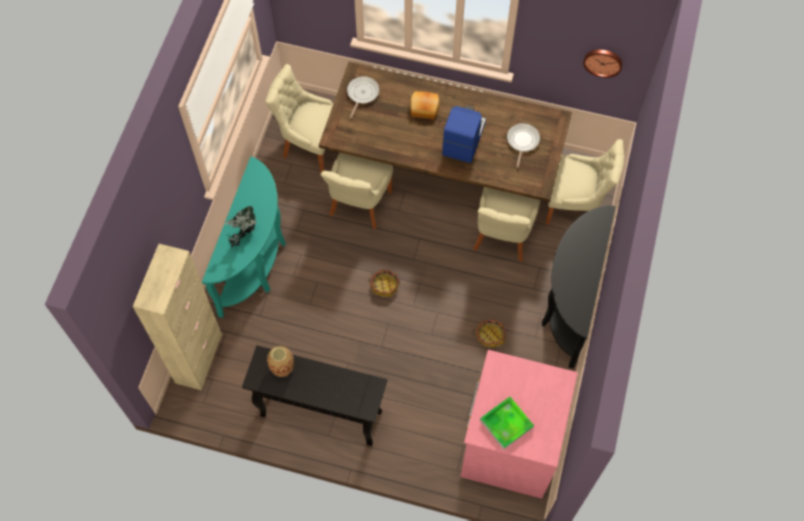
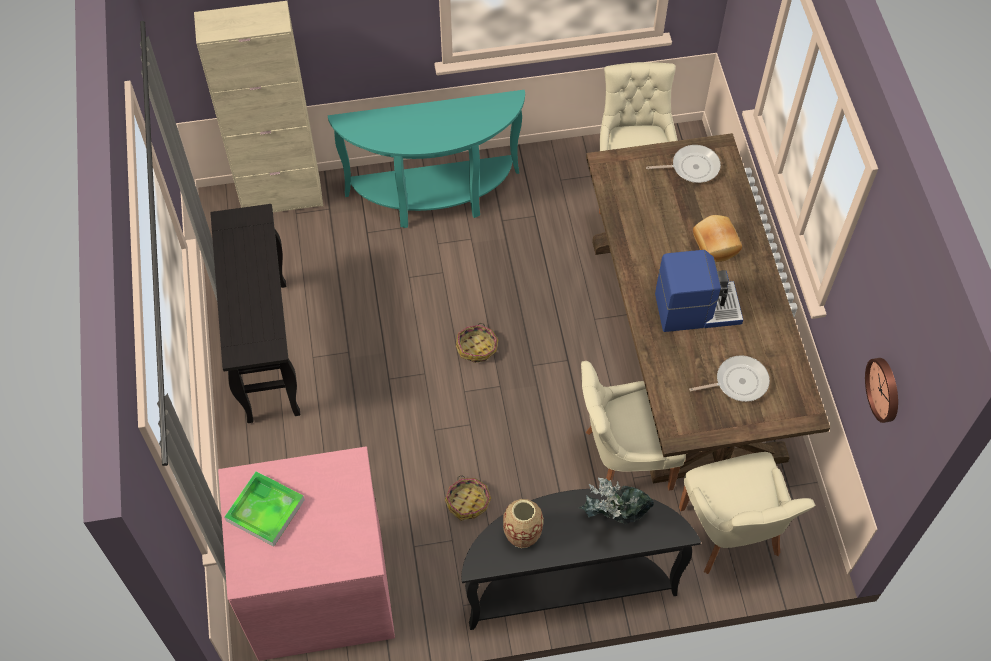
camera: 65 degrees right, 5 degrees down
potted plant [225,206,257,248] -> potted plant moved to [579,478,654,524]
vase [267,346,294,377] -> vase moved to [503,499,544,548]
beige chair [320,153,393,229] -> none

